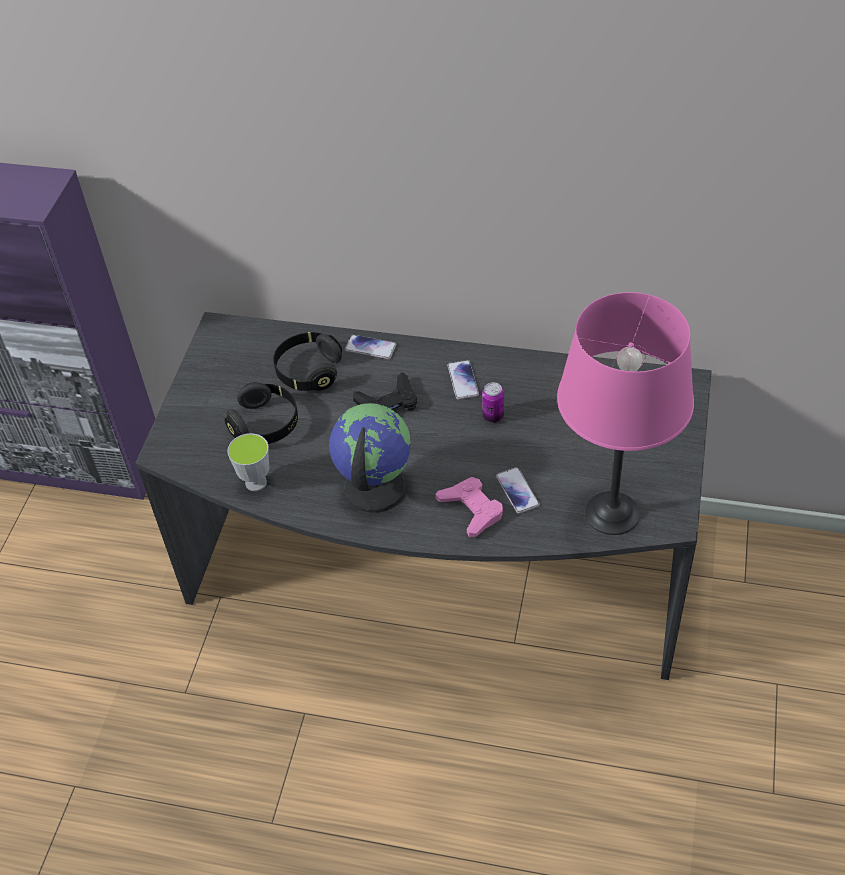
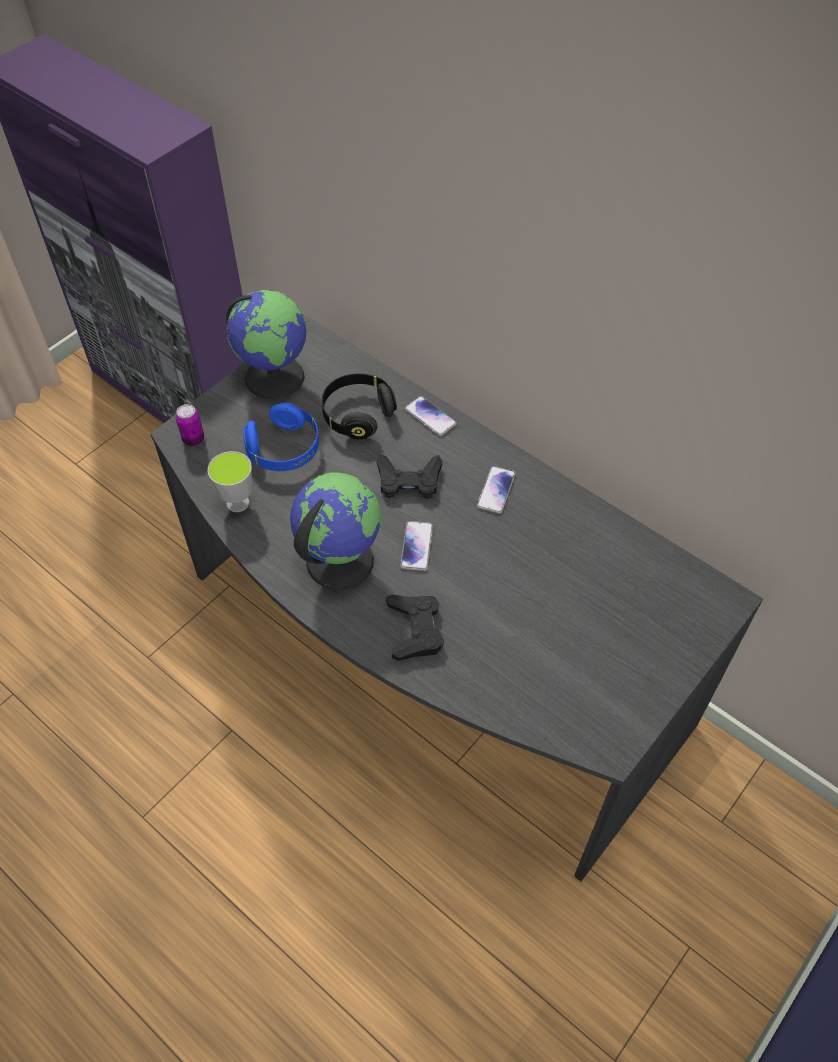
camera: 25 degrees right, 5 degrees up
black headphones [225,382,298,444] -> blue headphones [243,403,319,471]
pink game controller [435,477,503,537] -> black game controller [386,595,444,661]
can [482,382,504,423] -> can moved to [176,404,204,446]
phone [496,467,540,514] -> phone moved to [400,521,433,571]
pink table lamp [557,292,694,535] -> none
none -> globe [226,290,307,399]

